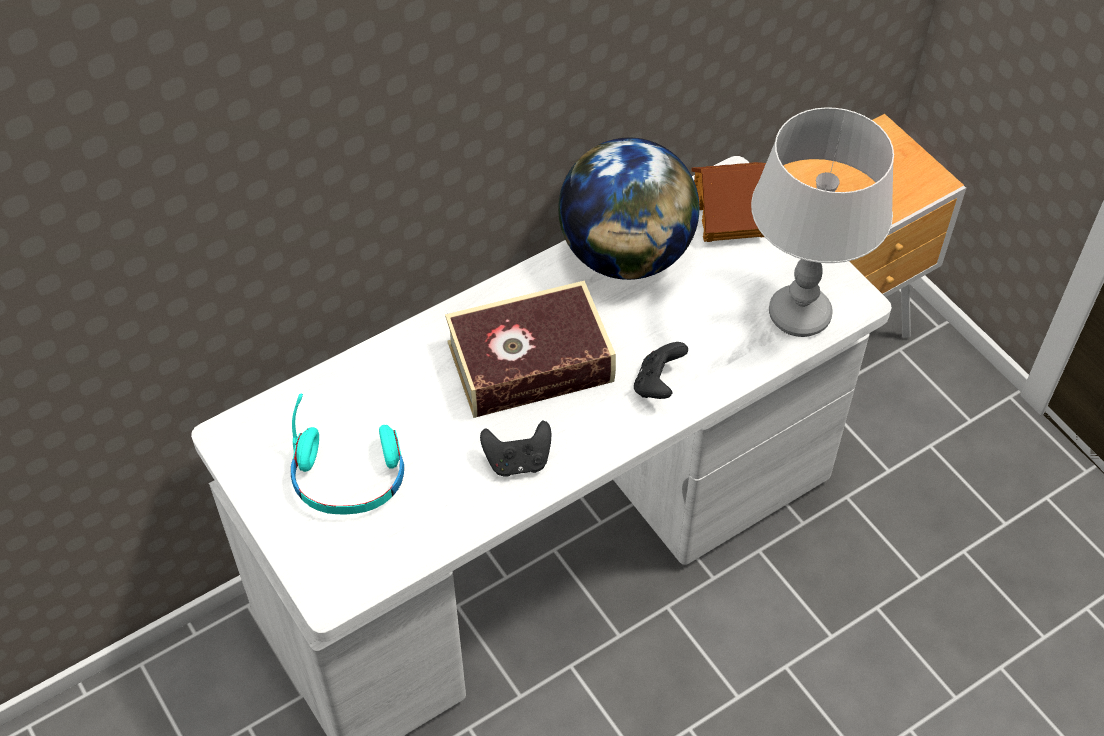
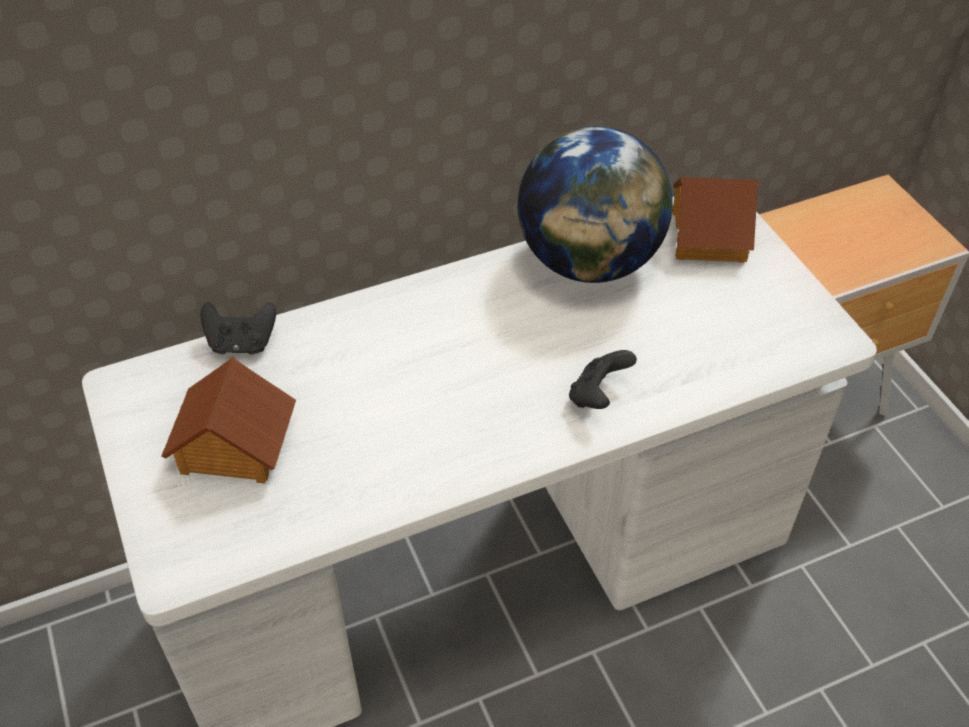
camera: 10 degrees right, 5 degrees down
turquoise headphones [291,394,404,514] -> toy house [161,357,296,484]
book [445,280,616,418] -> none
black game controller [480,421,552,477] -> black game controller moved to [200,302,276,354]
grey table lamp [751,107,894,337] -> none

